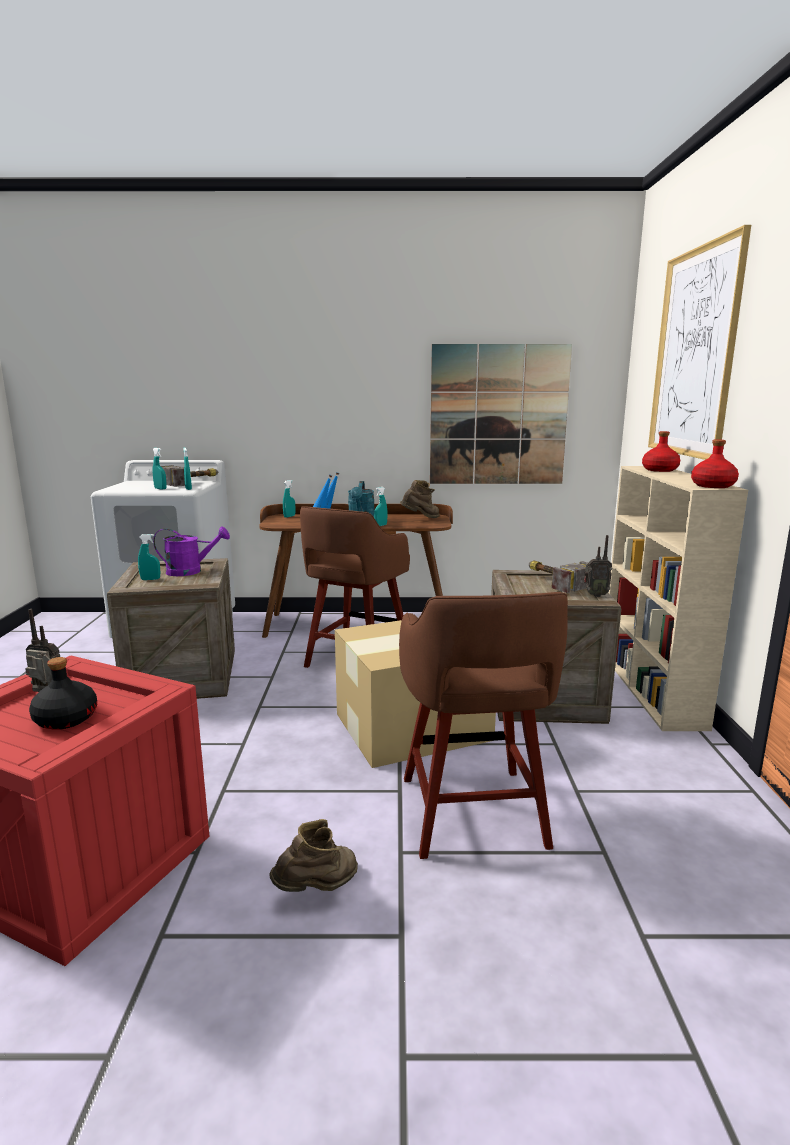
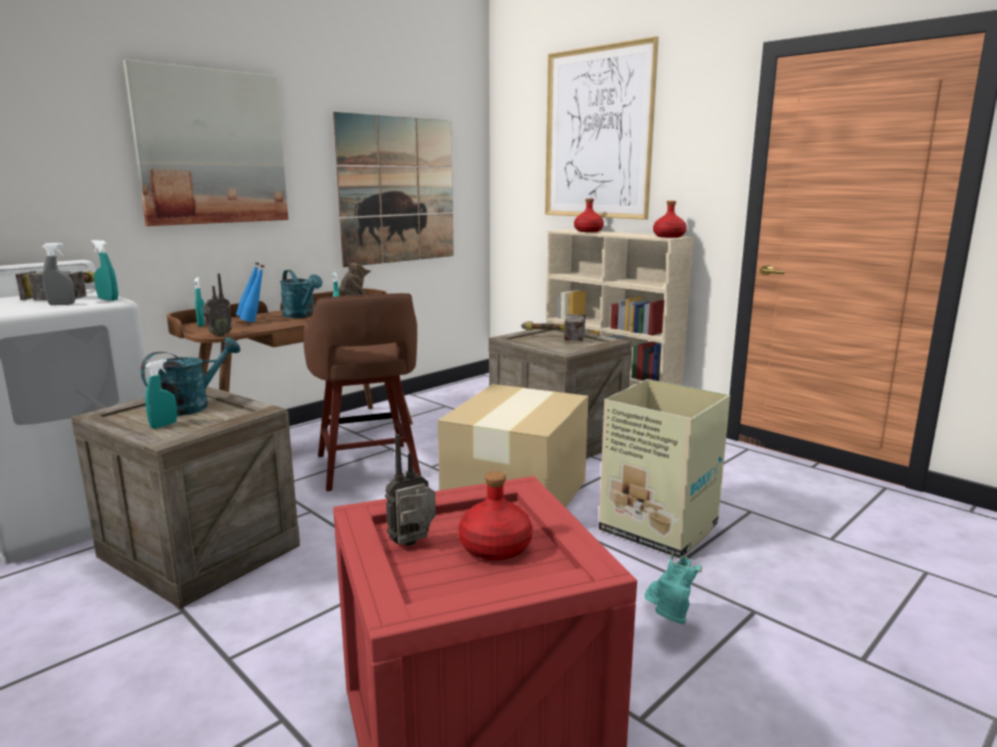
camera: 45 degrees left, 0 degrees up
black bottle [29,657,97,730] -> red bottle [458,471,533,561]
turquoise spray bottle [153,448,167,490] -> grey spray bottle [42,243,75,305]
purple watering can [153,526,230,576] -> turquoise watering can [141,337,241,416]
brown boot [269,819,358,892] -> turquoise boot [645,552,702,624]
brown stool [399,592,568,859] -> cardboard box [599,379,730,559]
radio [584,535,612,597] -> radio moved to [203,273,233,336]
none -> picture [123,59,288,226]

